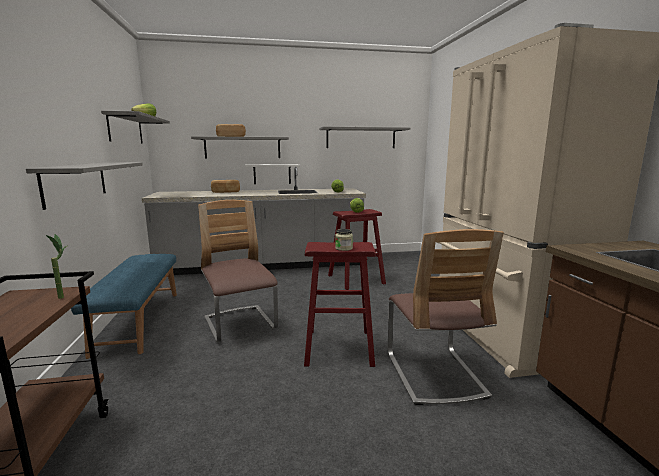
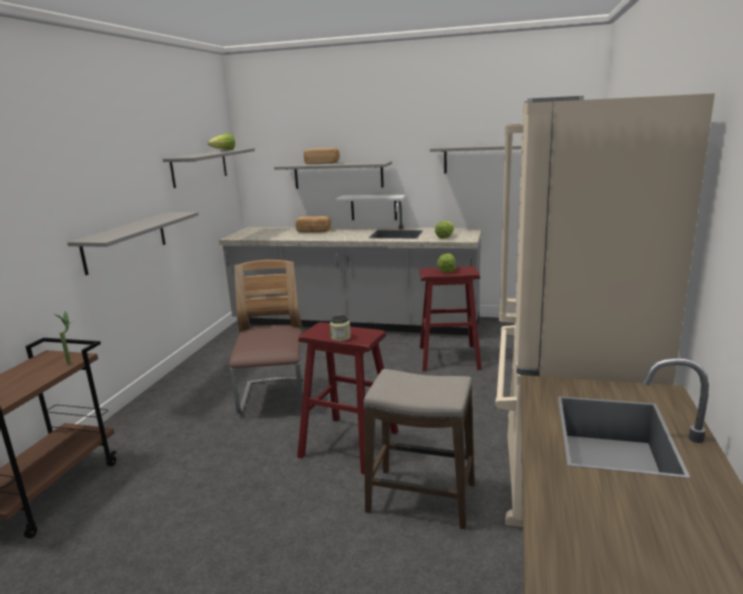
camera: 25 degrees right, 5 degrees up
blue bench [71,254,177,359] -> none
chair [388,229,504,405] -> stool [364,369,475,529]

